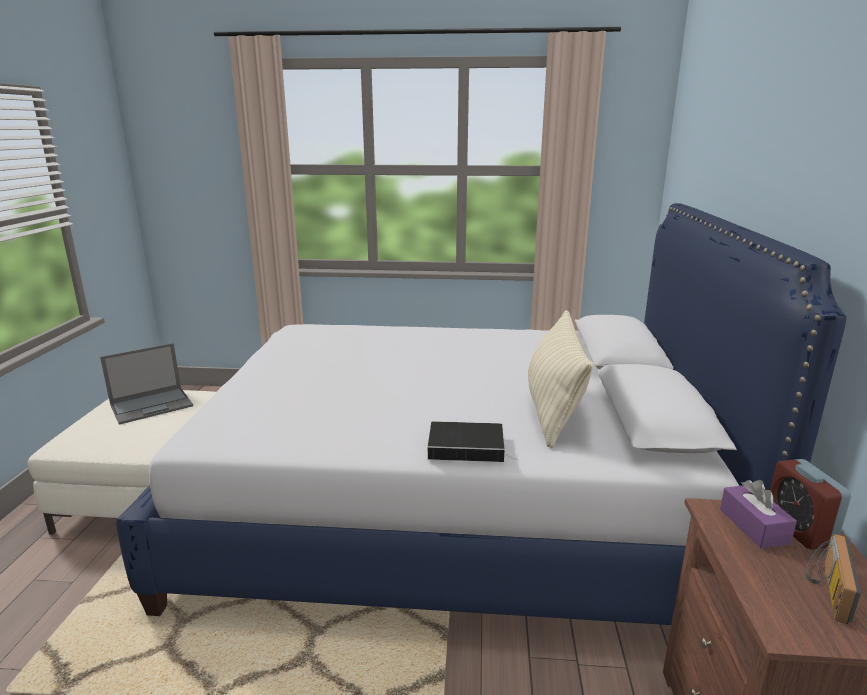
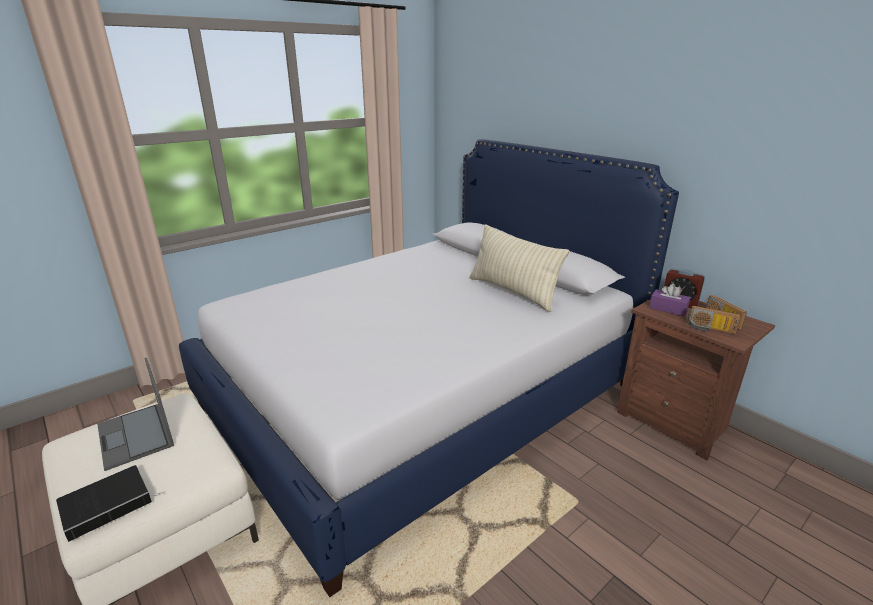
camera: 45 degrees left, 5 degrees up
laptop [100,343,193,425] -> laptop turned 135 degrees clockwise [97,358,174,471]
book [427,421,517,462] -> book moved to [56,465,164,542]
none -> radio [686,306,740,334]

